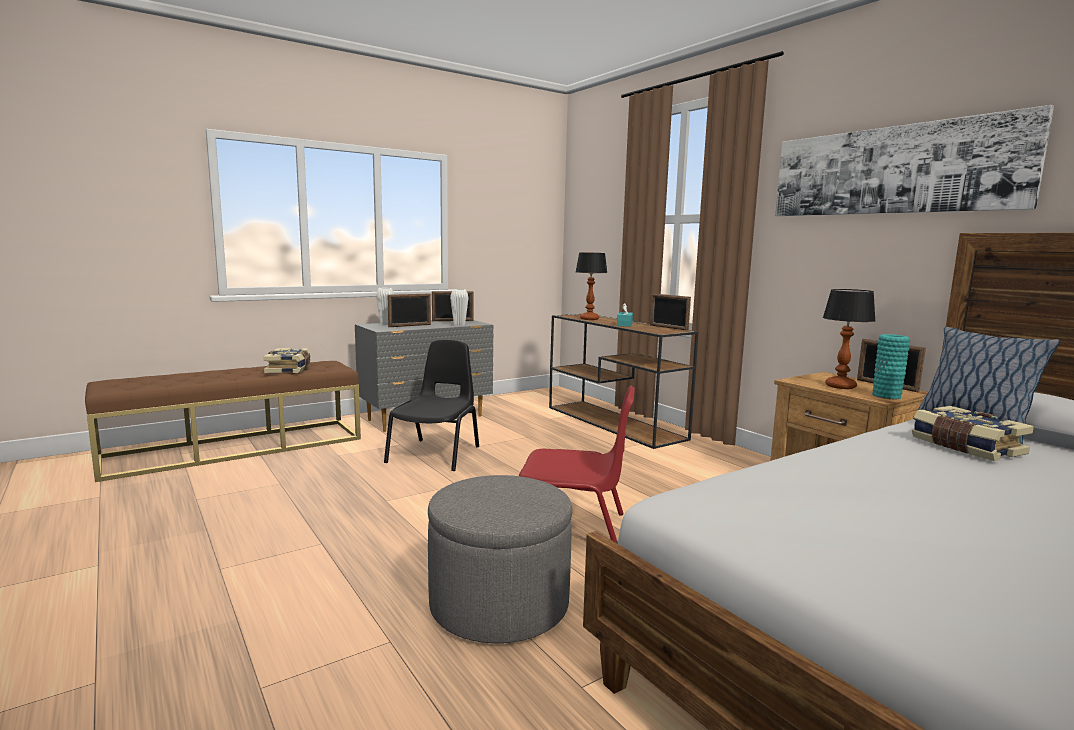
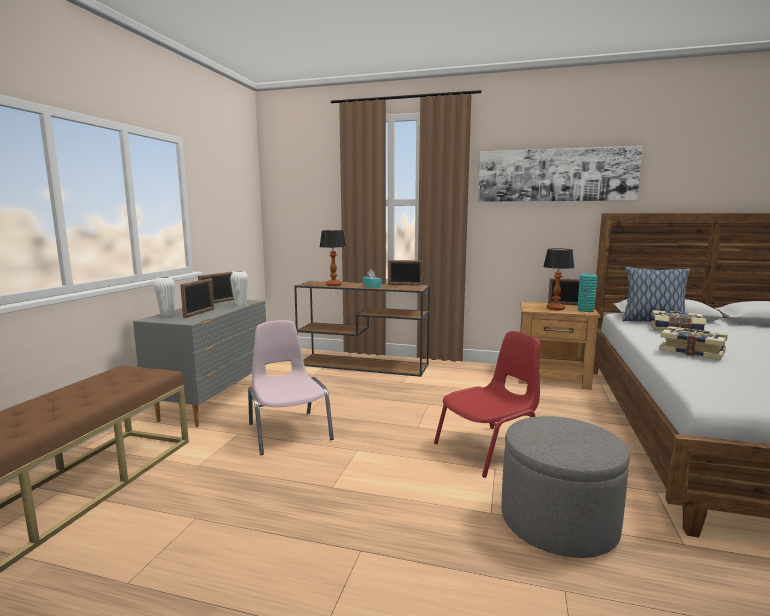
camera: 40 degrees left, 0 degrees up
book [263,348,311,373] -> book moved to [659,326,728,360]
black chair [384,340,479,471] -> pink chair [248,320,334,455]

